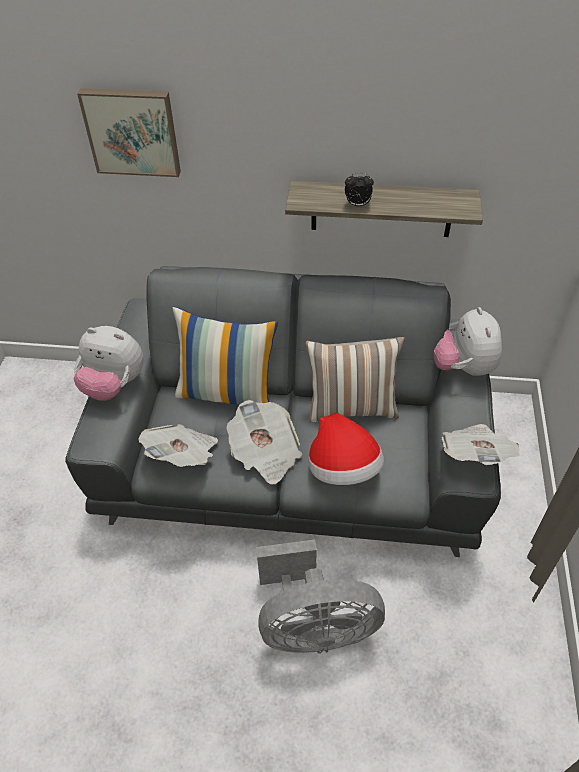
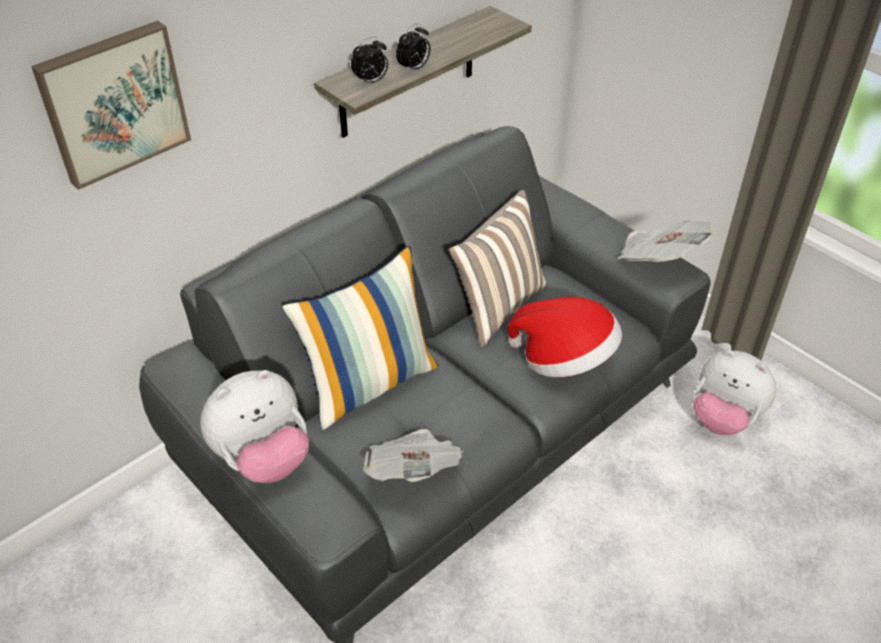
camera: 50 degrees left, 5 degrees down
newspaper [227,400,302,484] -> none
grey fan [256,540,385,654] -> none
plush toy [434,307,502,376] -> plush toy moved to [694,350,776,435]
none -> alarm clock [351,37,388,85]

